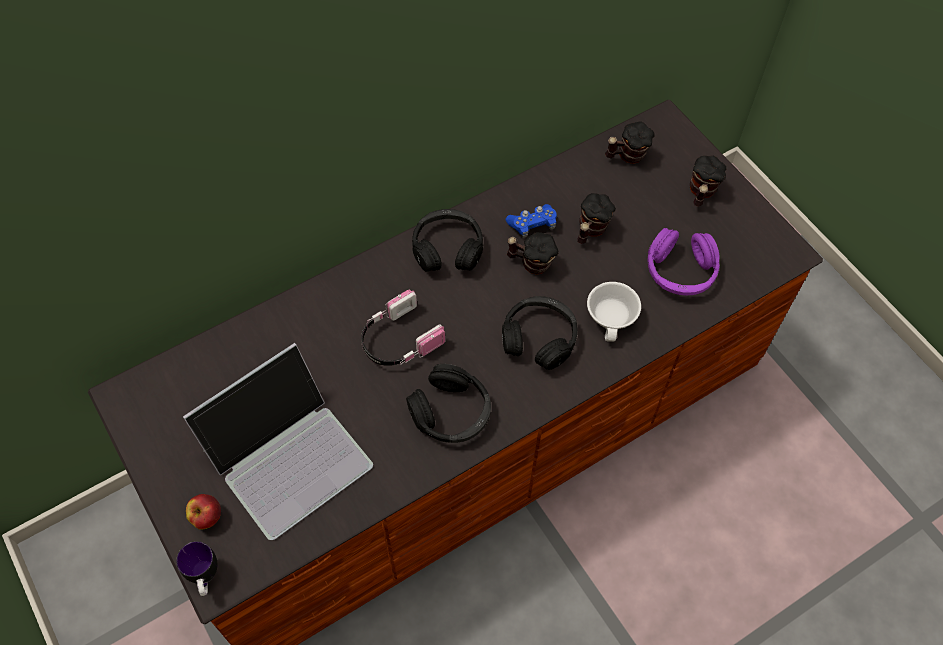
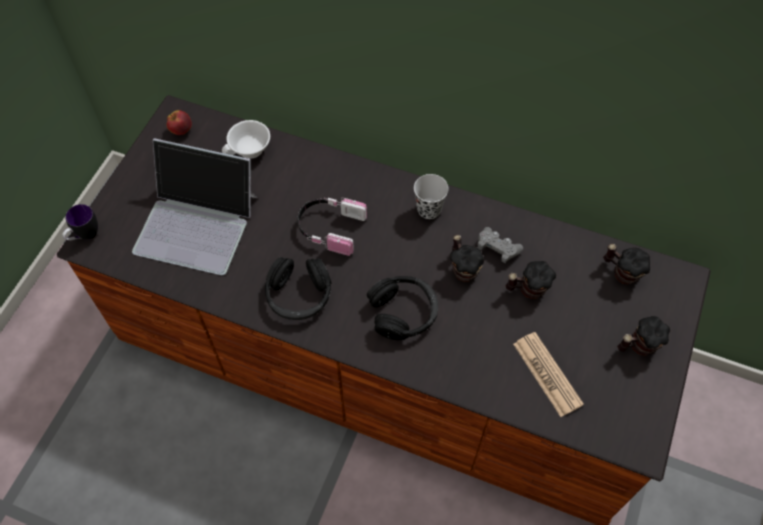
camera: 55 degrees right, 0 degrees up
apple [186,494,221,530] -> apple moved to [166,110,192,135]
black headphones [412,209,483,272] -> black cup [414,174,449,219]
blue game controller [506,204,557,238] -> grey game controller [478,227,523,263]
white cup [587,282,641,342] -> white cup moved to [222,120,270,159]
purple headphones [647,228,720,295] -> newspaper [513,332,584,417]

